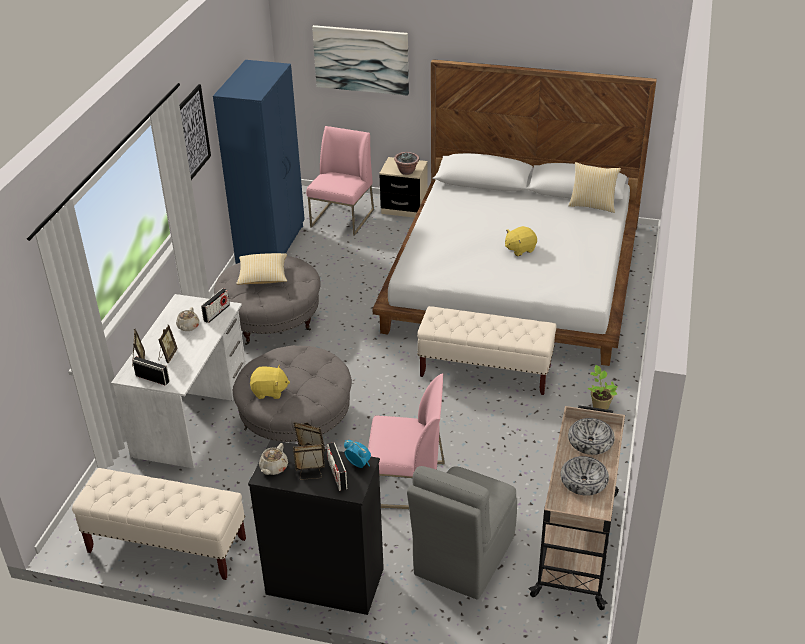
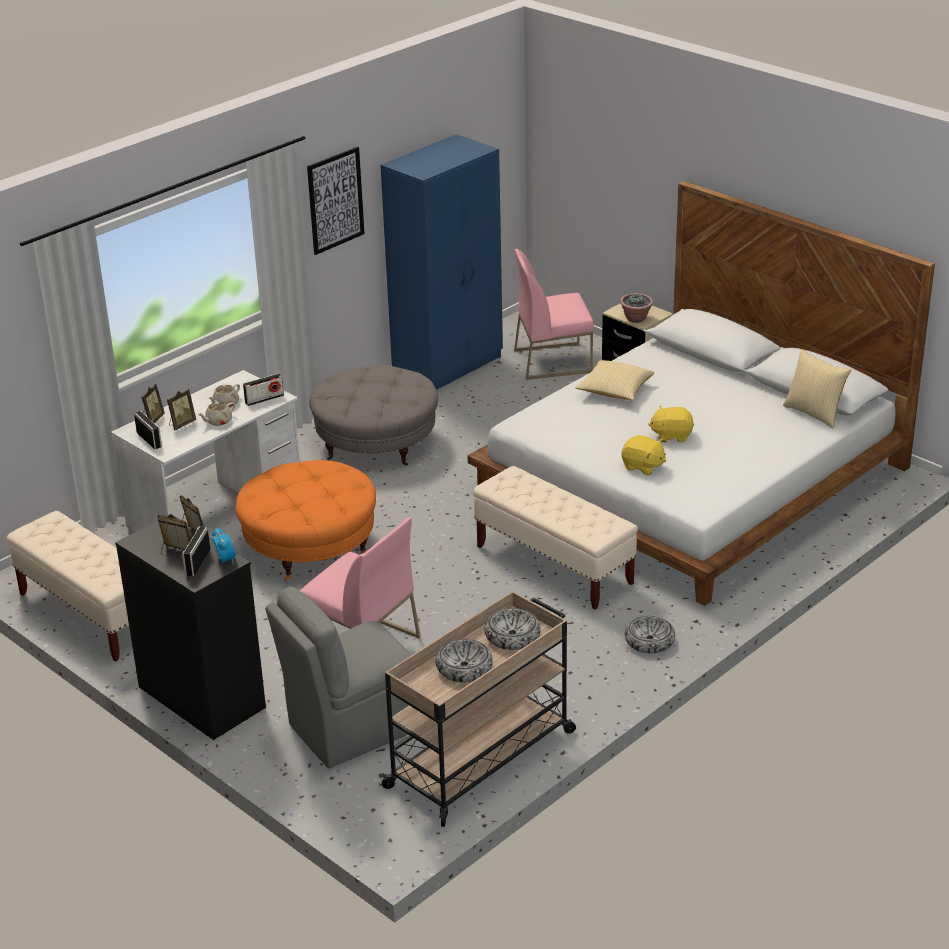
camera: 30 degrees right, 5 degrees down
grey ottoman [233,345,352,442] -> orange ottoman [235,460,376,580]
pillow [236,253,287,285] -> pillow moved to [576,360,654,400]
yellow plush toy [250,365,290,399] -> yellow plush toy moved to [622,435,666,475]
beige teapot [259,443,288,475] -> beige teapot moved to [198,402,235,426]
pink chair [306,126,374,236] -> pink chair turned 150 degrees counterclockwise [514,249,594,380]
picture [312,25,409,96] -> none
potted plant [588,365,617,409] -> bowl [625,616,675,653]

